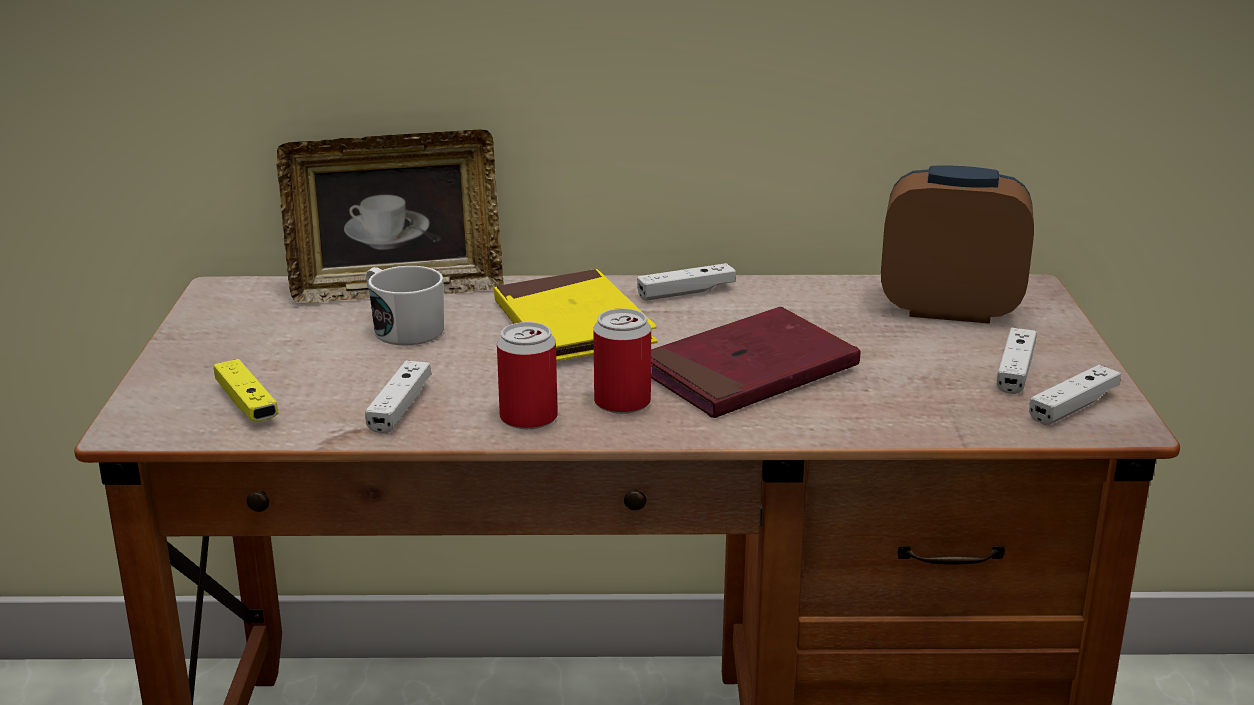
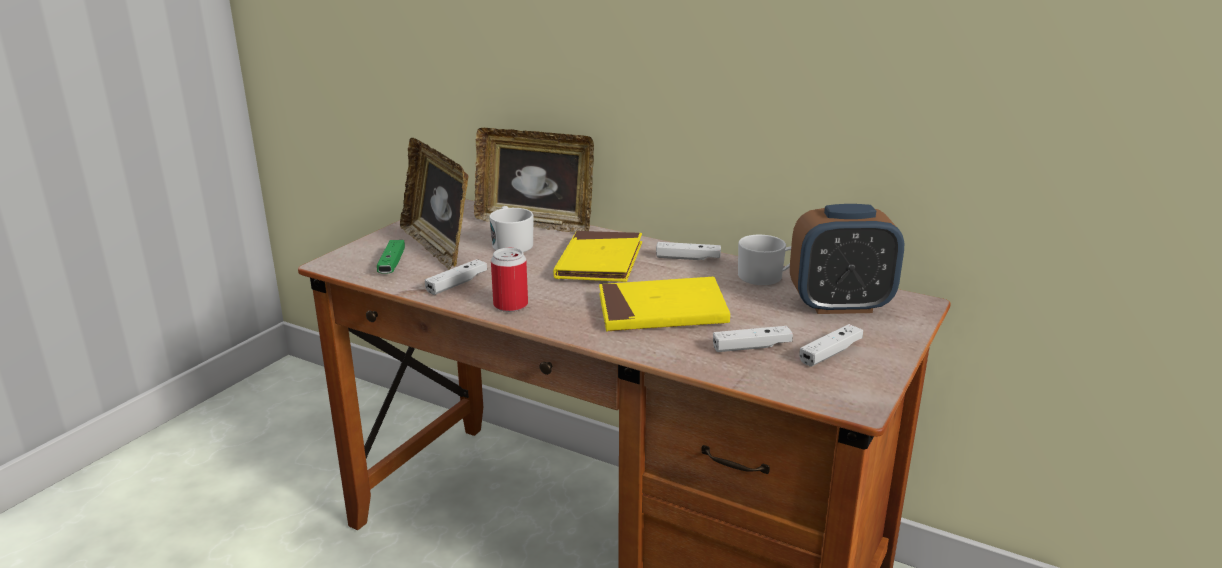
camera: 30 degrees right, 0 degrees up
yellow game controller [214,359,279,422] -> green game controller [377,240,405,273]
can [593,308,651,414] -> none
red book [651,307,860,418] -> yellow book [599,277,730,331]
alarm clock [881,165,1034,324] -> alarm clock turned 135 degrees clockwise [790,204,904,314]
white game controller [1029,365,1121,425] -> white game controller moved to [713,326,793,352]
none -> picture frame [400,138,469,270]
none -> white mug [738,235,791,285]

